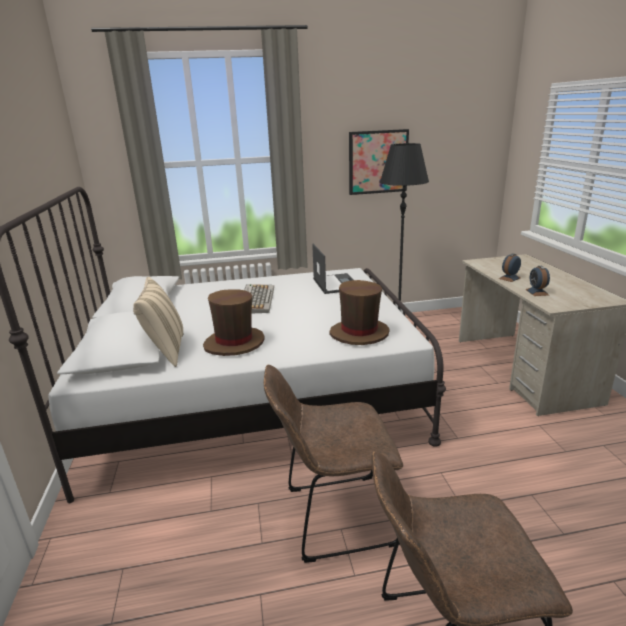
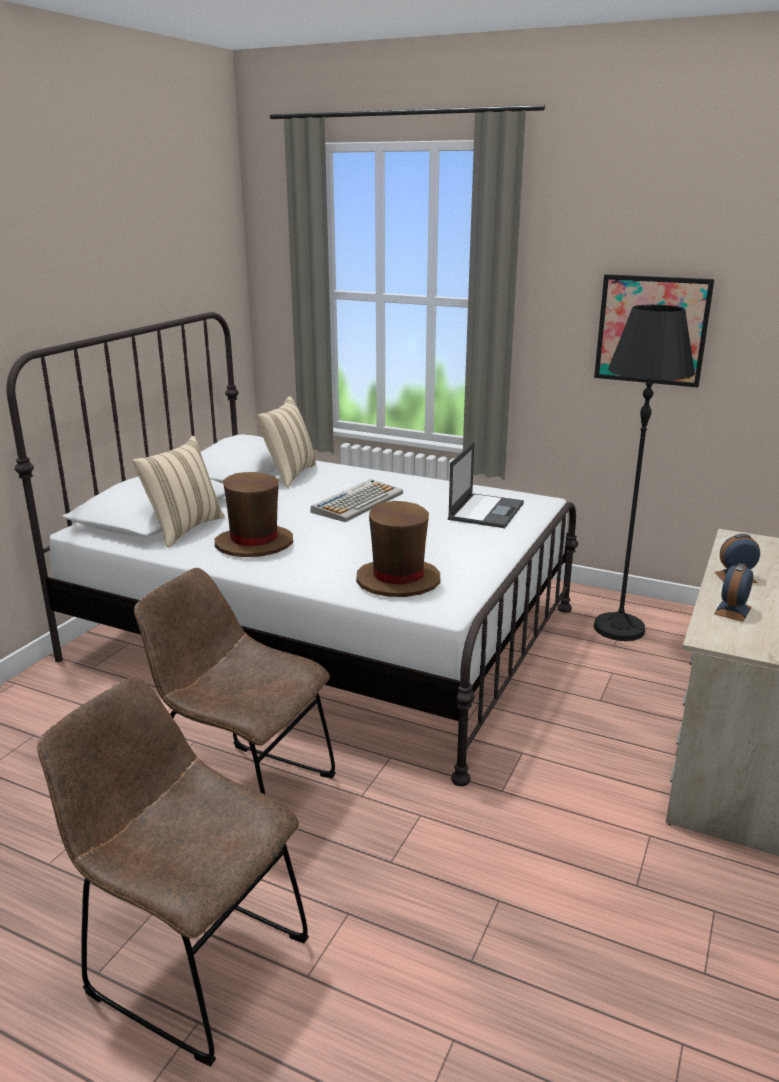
camera: 35 degrees right, 0 degrees up
none -> beige pillow [258,396,316,488]

